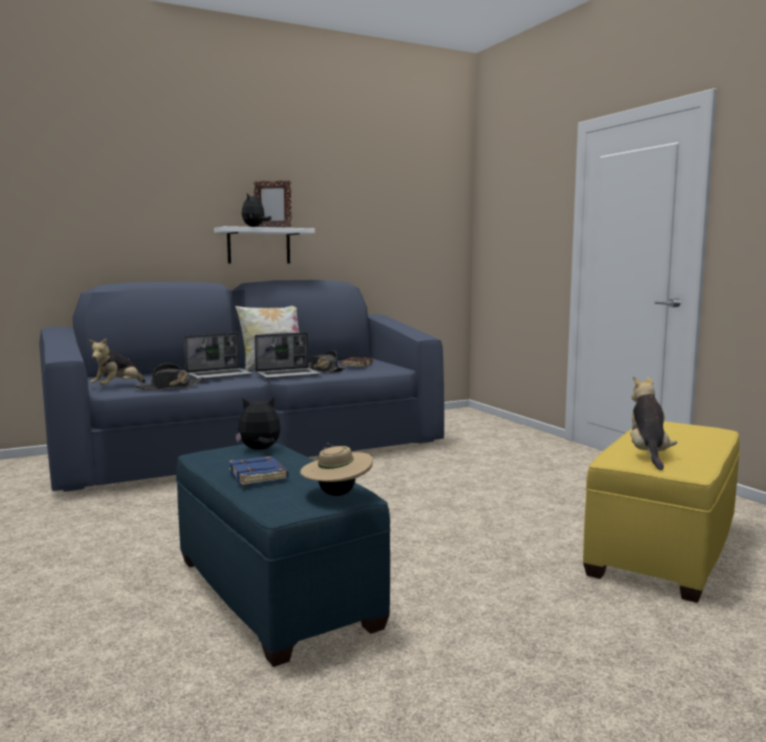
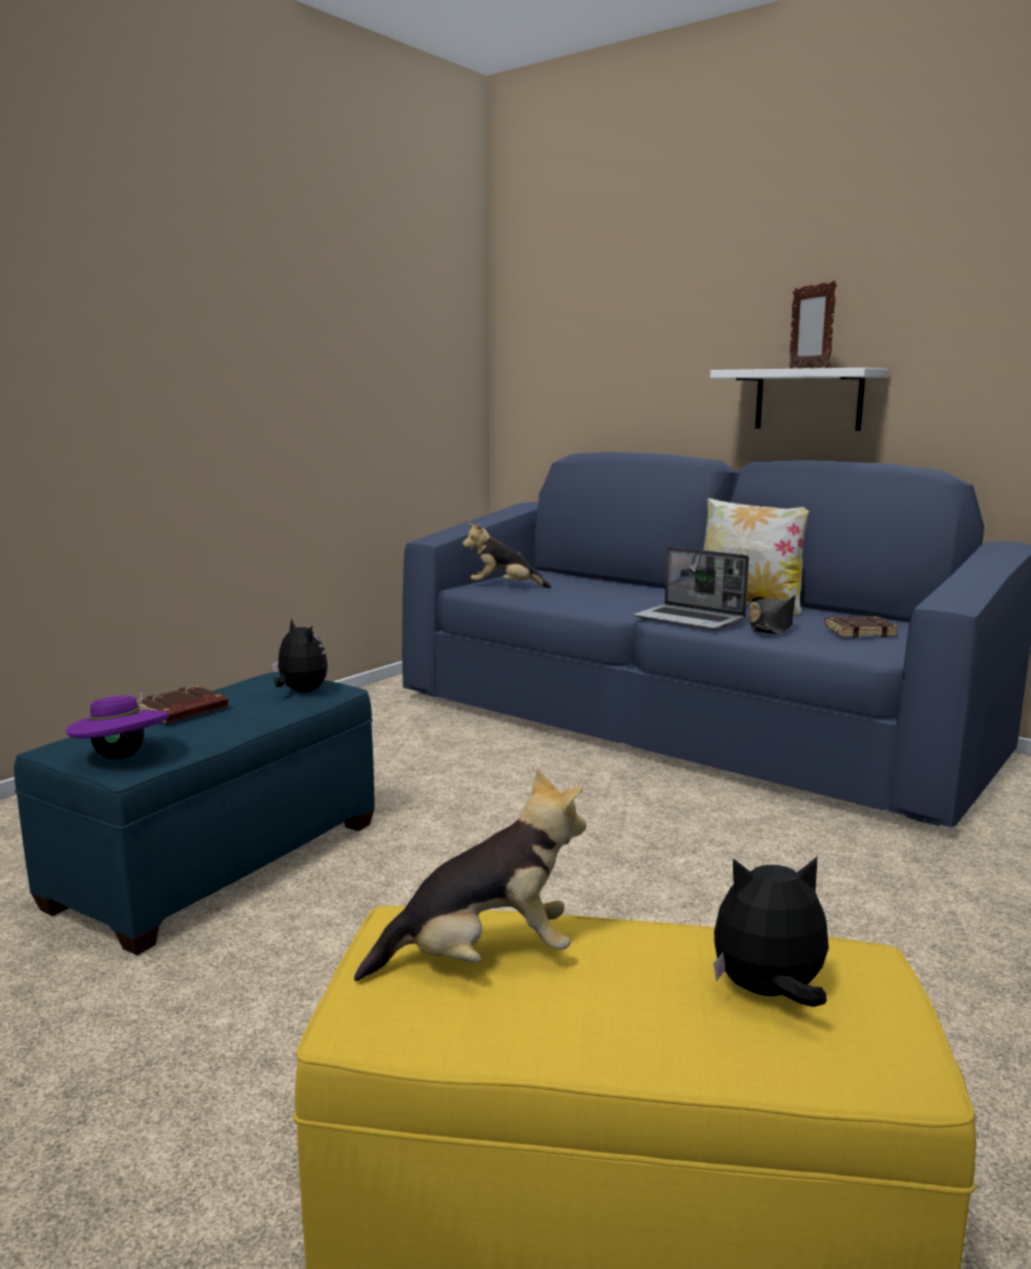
camera: 65 degrees right, 5 degrees up
black hat [134,364,204,390] -> none
laptop [184,333,253,380] -> none
blue book [229,456,289,486] -> brown book [137,685,228,724]
plush toy [242,194,272,227] -> plush toy moved to [714,857,829,1007]
beige hat [300,442,373,496] -> purple hat [66,690,169,759]

